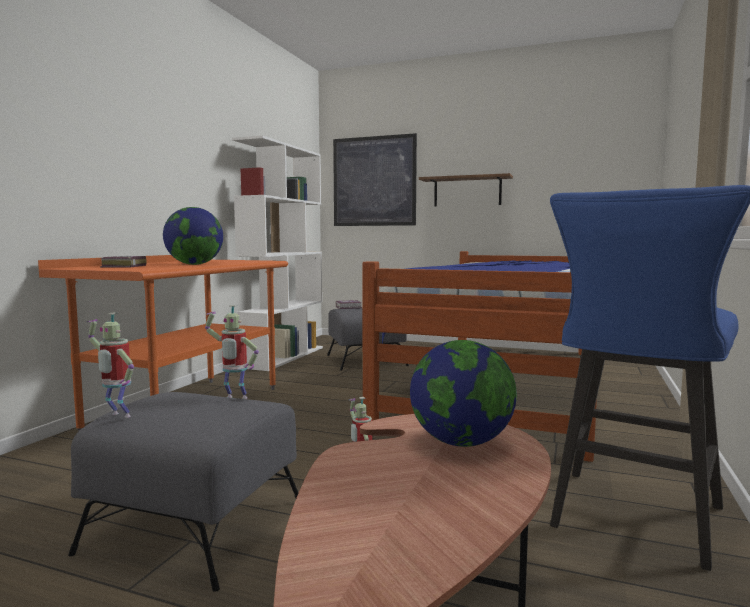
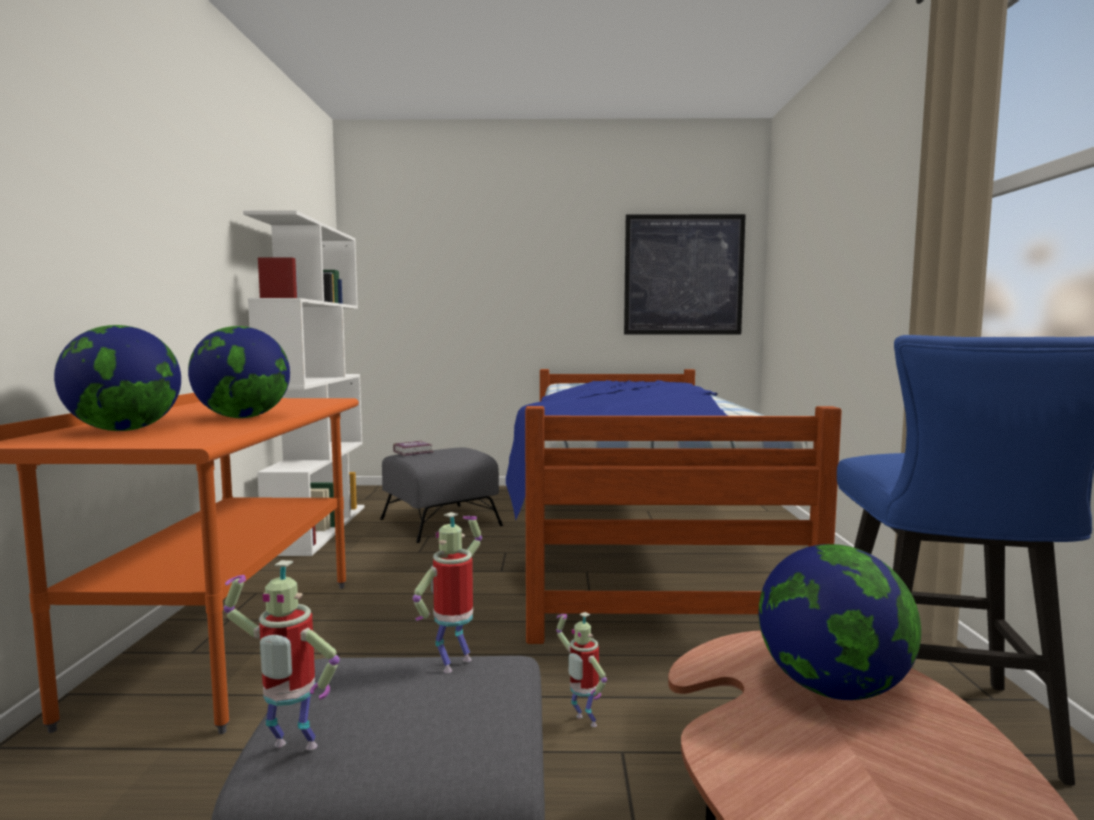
camera: 20 degrees left, 0 degrees up
book [100,256,147,267] -> globe [54,325,181,431]
toy robot [205,305,259,399] -> toy robot turned 135 degrees clockwise [413,512,482,673]
picture [333,133,417,226] -> picture moved to [624,214,746,334]
shelf [419,173,513,206] -> none

